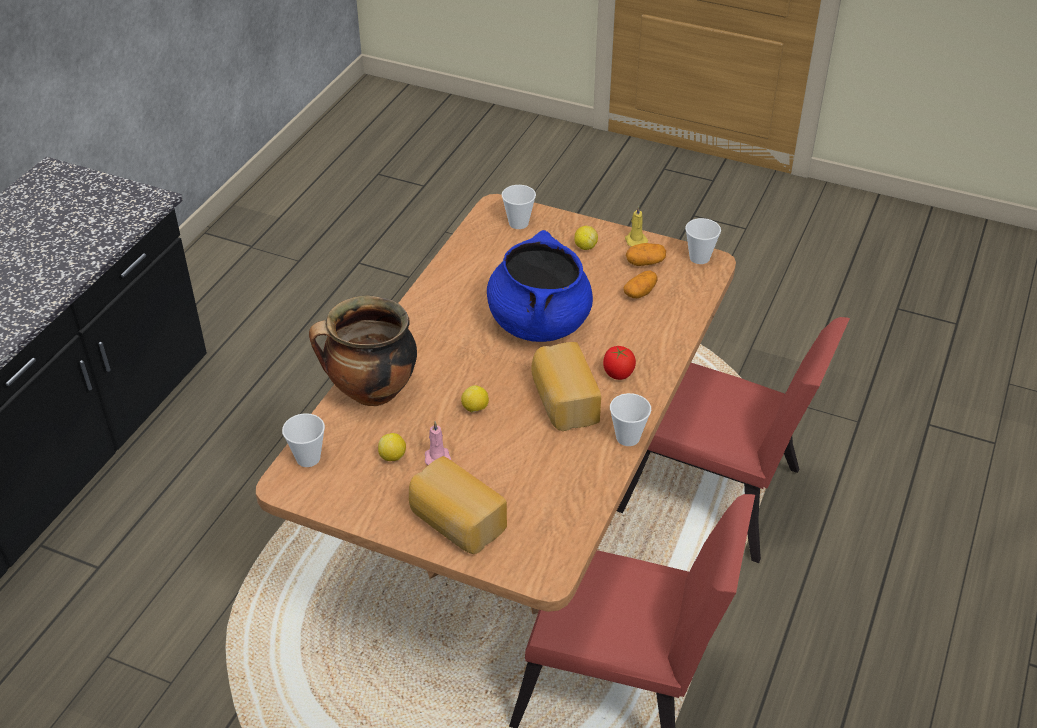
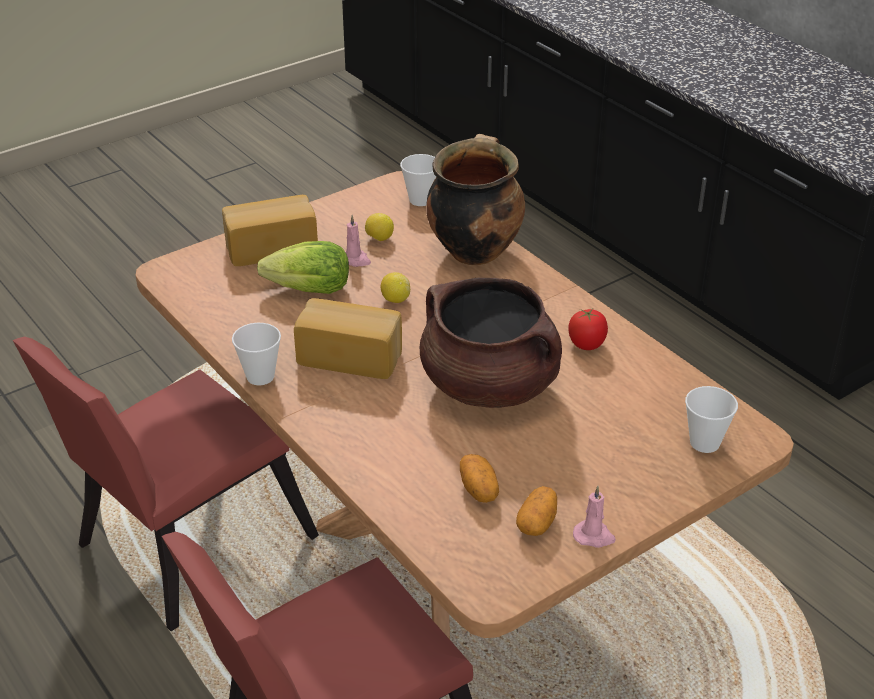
camera: 120 degrees right, 5 degrees down
blue cooking pot [487,230,593,342] -> brown cooking pot [420,278,562,408]
lemon [574,226,598,250] -> none
tomato [603,346,636,380] -> tomato moved to [568,309,608,350]
yellow candle [625,206,648,247] -> pink candle [573,486,616,548]
cup [685,218,721,264] -> none
none -> lettuce [257,241,349,294]

